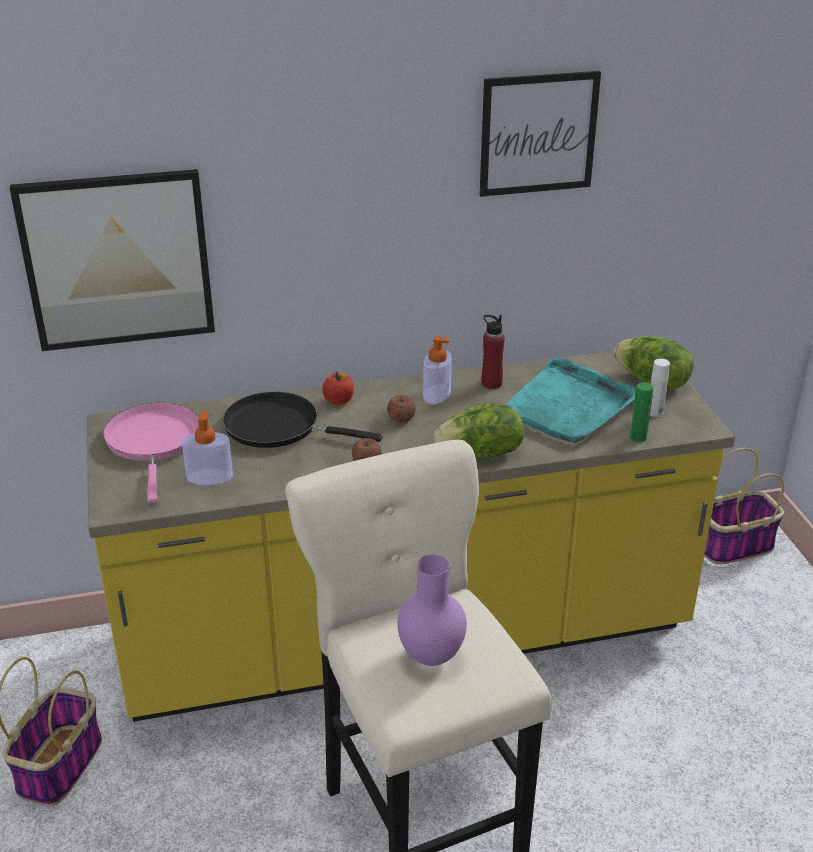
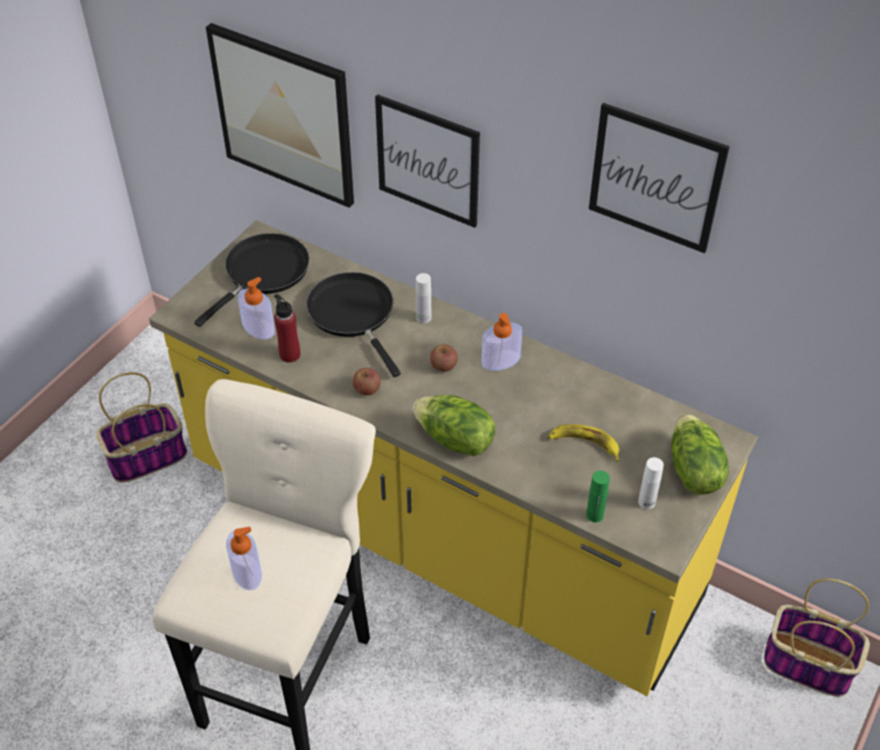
camera: 45 degrees right, 15 degrees up
pink frying pan [103,403,199,503] -> black frying pan [194,233,310,327]
apple [322,372,354,405] -> white bottle [416,273,431,323]
purple vase [397,554,467,666] -> soap dispenser [226,527,262,590]
red bottle [481,315,505,389] -> red bottle moved to [274,294,300,363]
turquoise tray [506,357,636,443] -> banana [548,424,619,462]
none -> picture [375,94,480,228]

